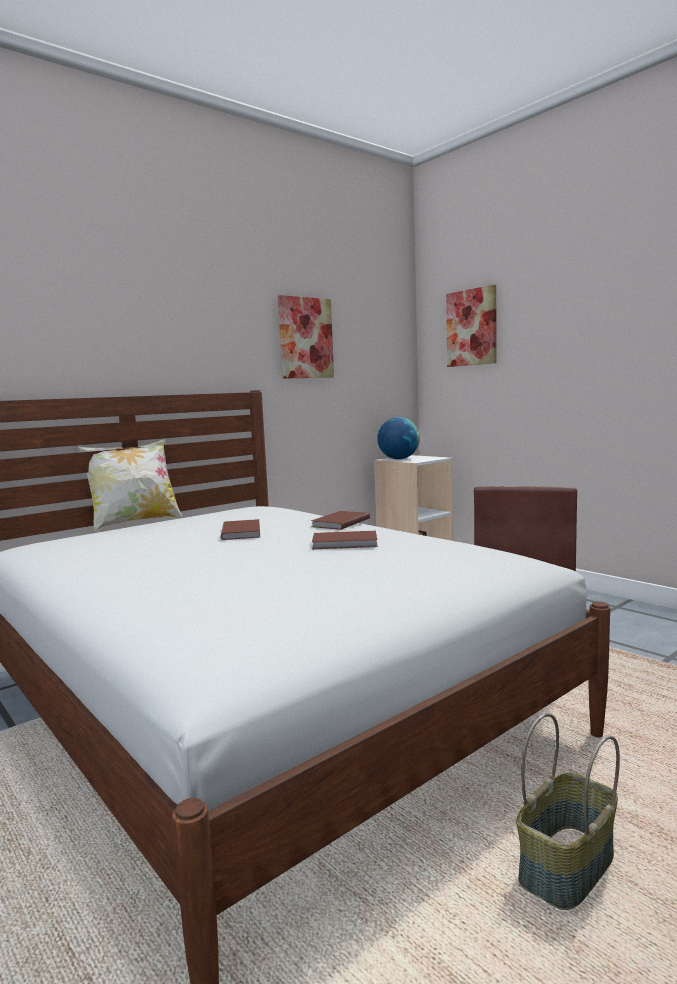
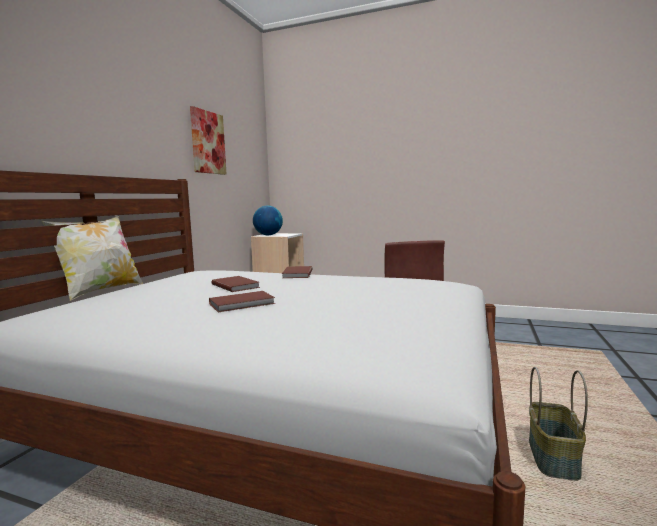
camera: 30 degrees left, 0 degrees up
brown book [312,531,378,549] -> brown book moved to [209,291,275,312]
picture [446,285,497,367] -> none

